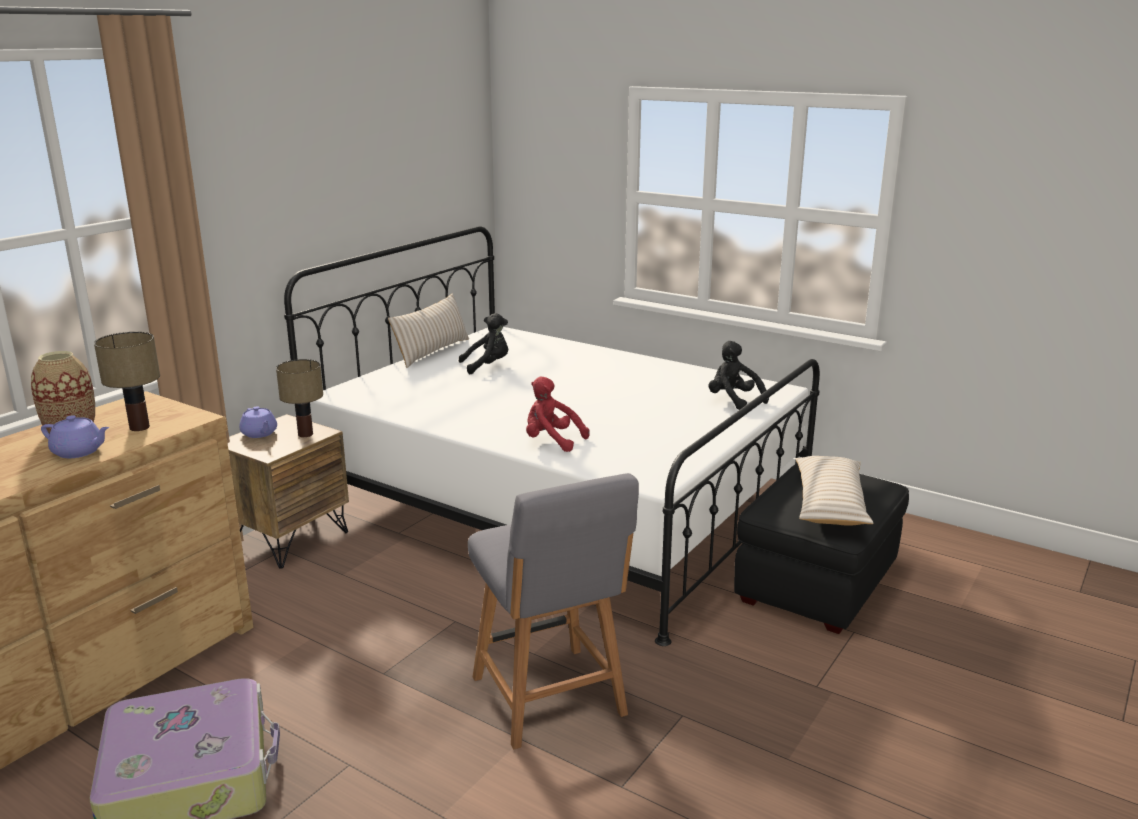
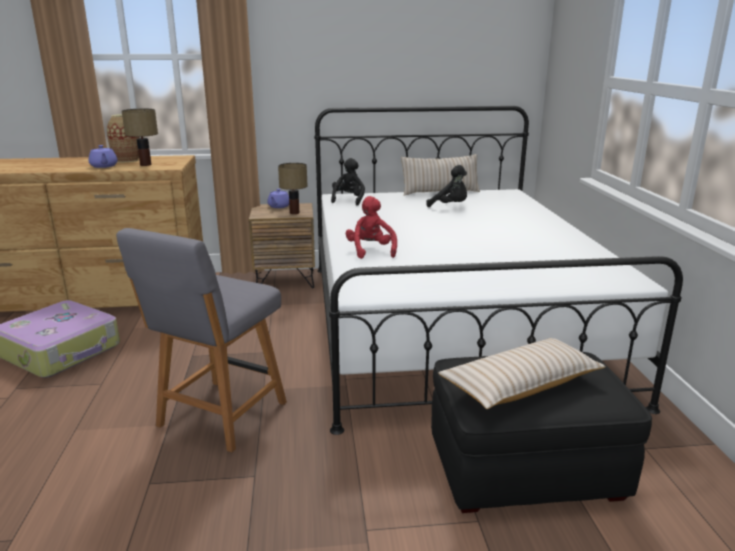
camera: 50 degrees right, 0 degrees up
black plush toy [709,341,769,410] -> black plush toy moved to [331,158,365,206]

